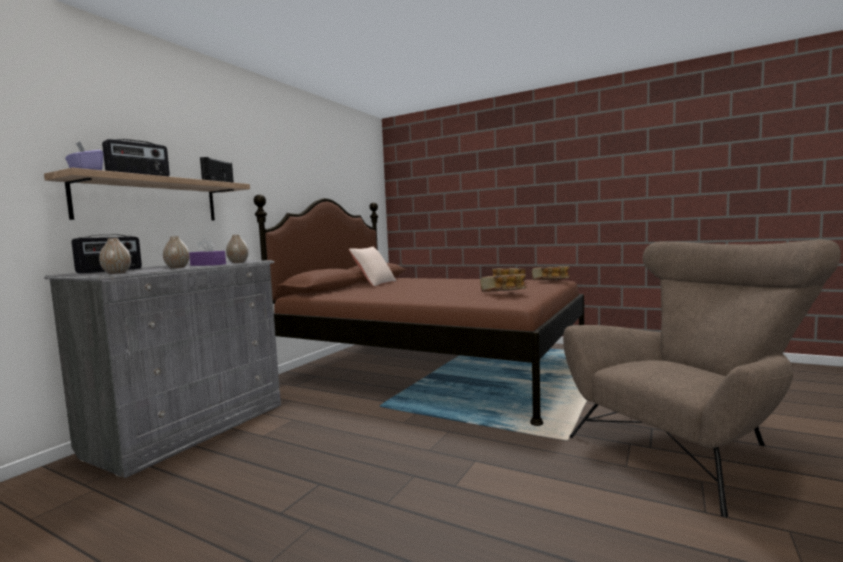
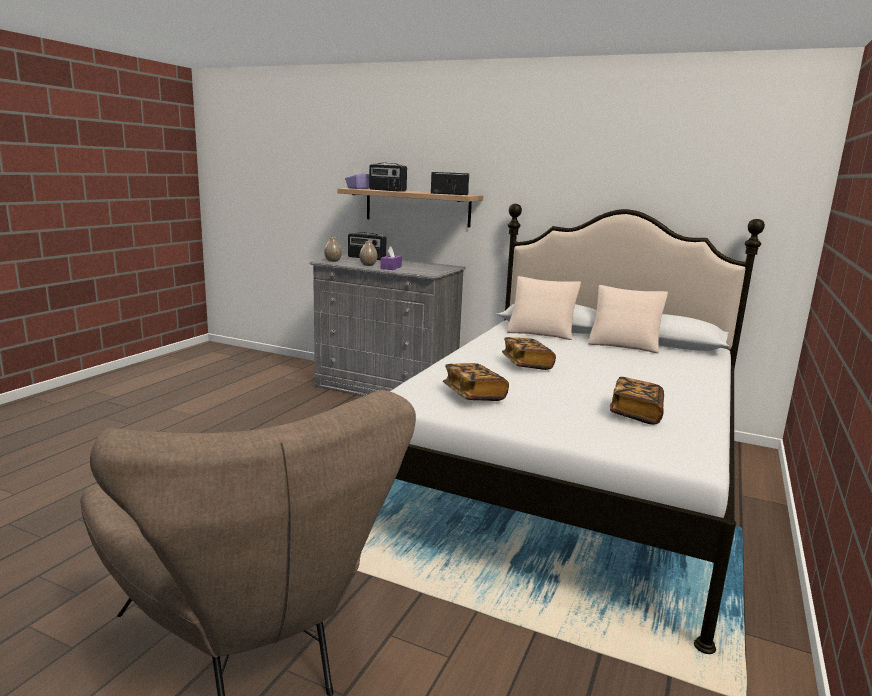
camera: 85 degrees right, 10 degrees up
vase [226,235,249,263] -> none
brown bed [254,195,584,426] -> white bed [390,204,765,654]
book [532,266,570,280] -> book moved to [502,337,556,370]
none -> beige pillow [507,276,581,340]

